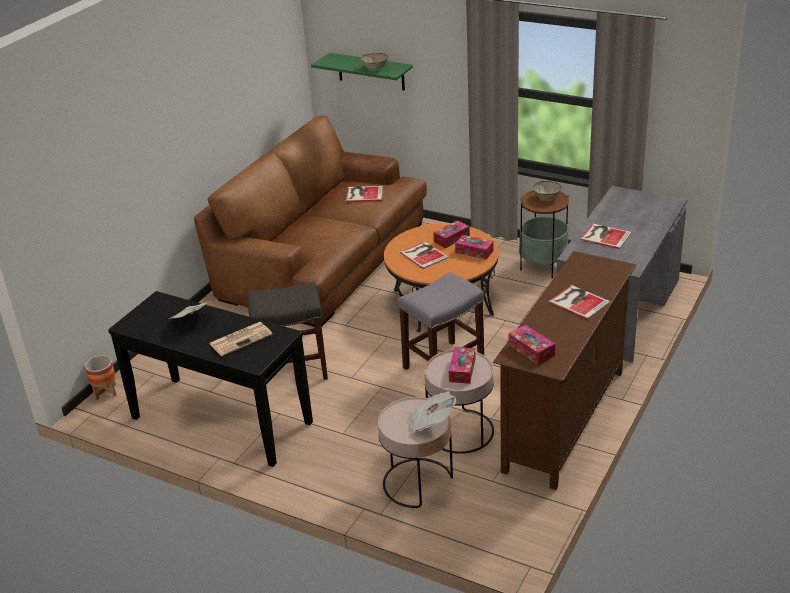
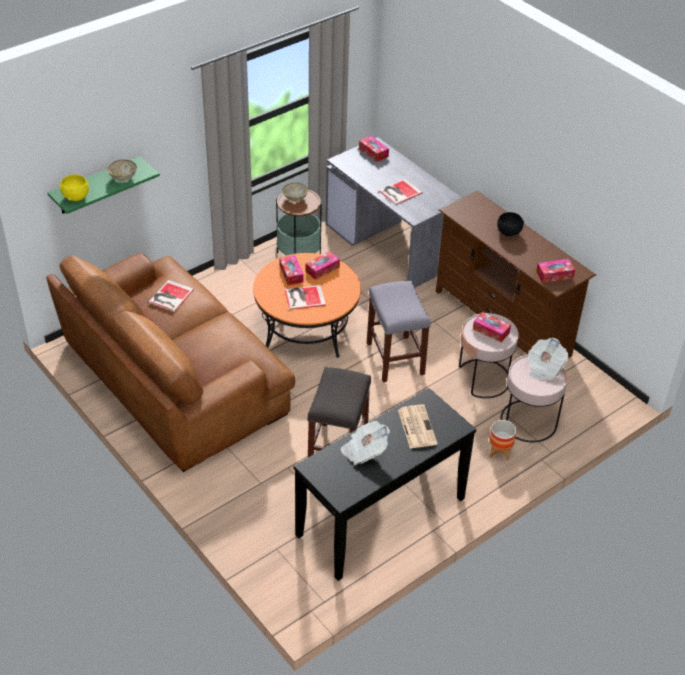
camera: 70 degrees left, 10 degrees up
planter [85,355,116,400] -> planter moved to [489,420,517,460]
book [549,285,610,320] -> black bowl [497,212,524,236]
none -> yellow bowl [59,174,89,201]
none -> tissue box [359,136,389,162]

